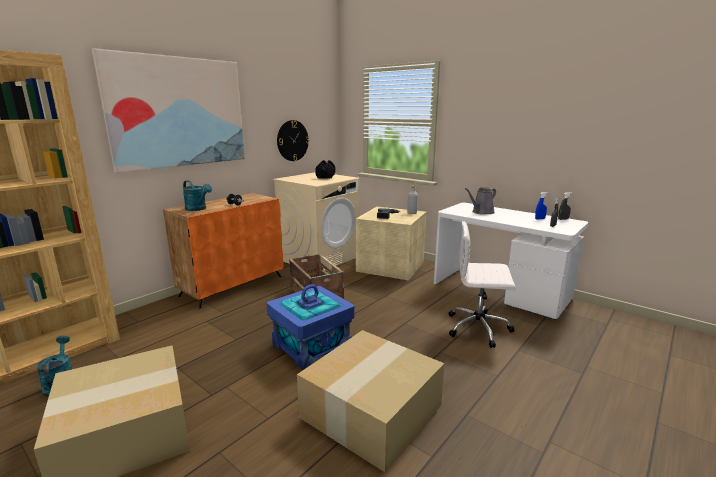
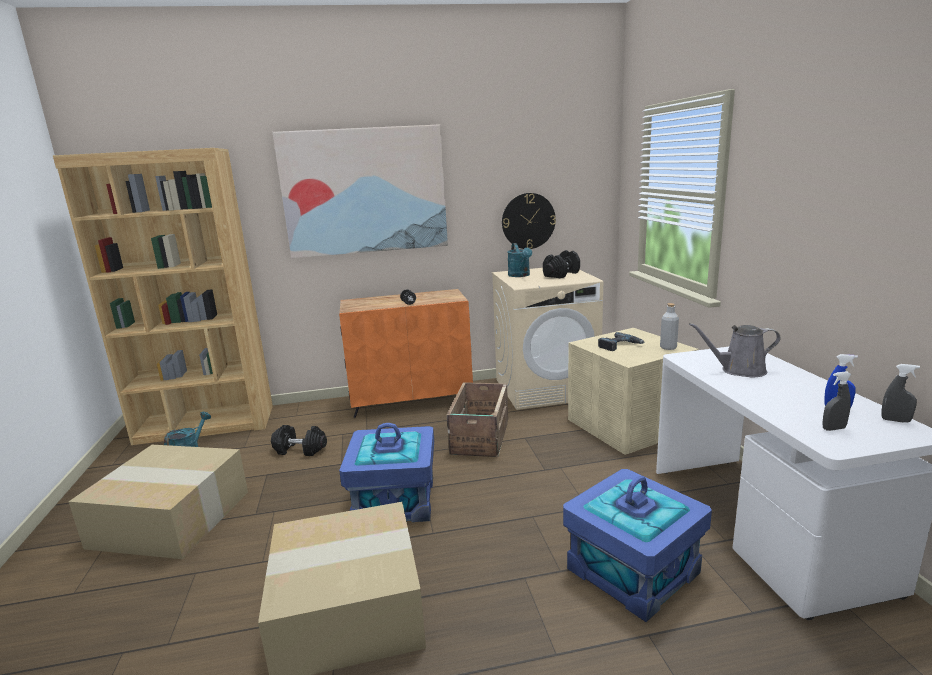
camera: 40 degrees right, 0 degrees up
turquoise watering can [183,181,212,211] -> turquoise watering can moved to [508,243,532,277]
white office chair [449,221,516,348] -> blue storage box [563,469,712,622]
none -> black dumbbell [271,425,327,456]

